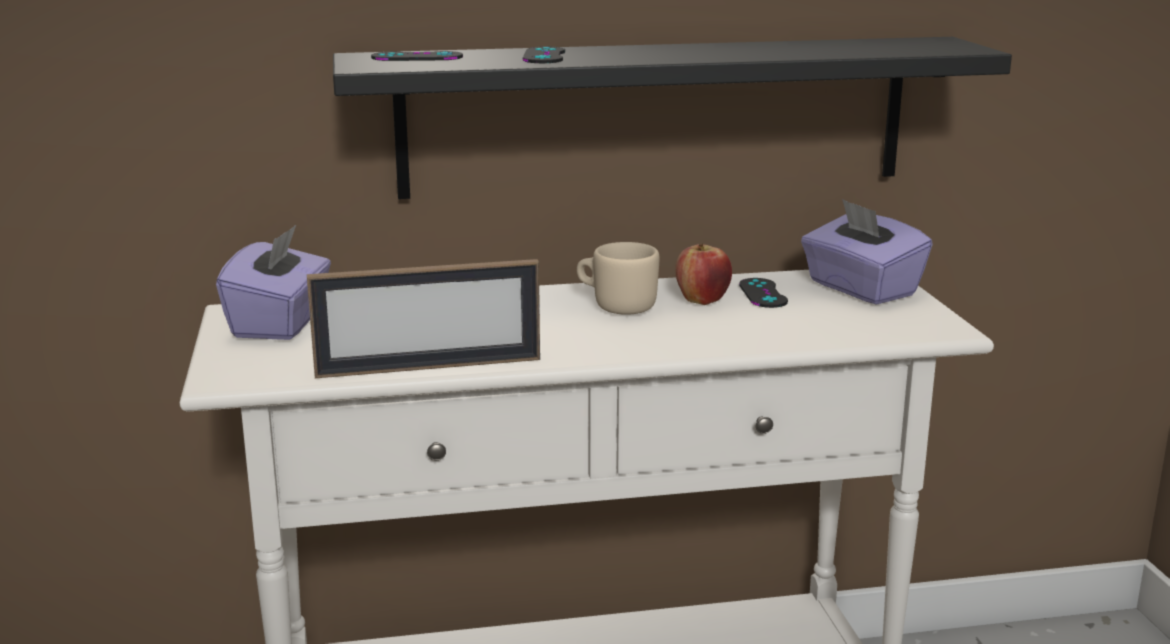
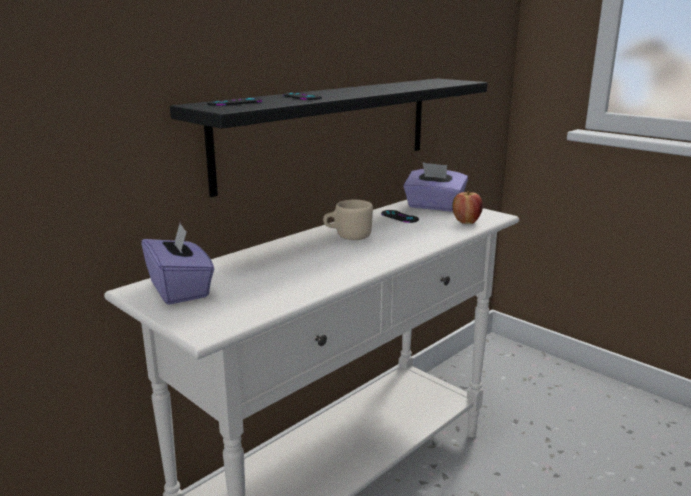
camera: 35 degrees left, 0 degrees up
picture frame [307,259,540,378] -> none
apple [675,243,732,305] -> apple moved to [452,191,483,224]

